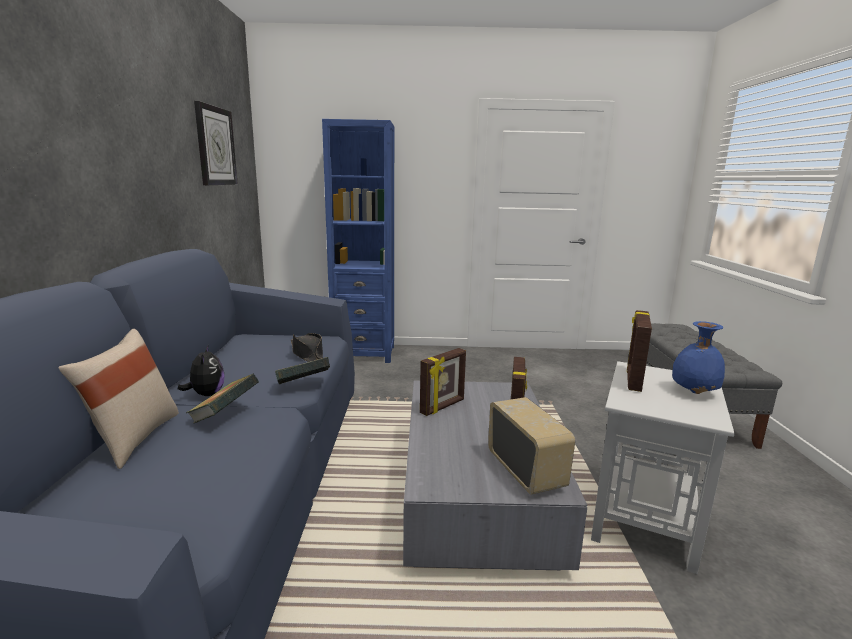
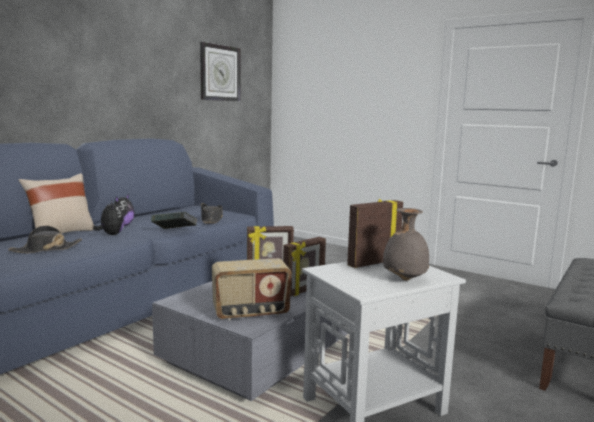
camera: 35 degrees right, 5 degrees down
book [186,374,259,423] -> plush toy [93,200,124,235]
blue bookcase [322,119,394,363] -> none
radio [488,397,575,495] -> radio turned 60 degrees clockwise [212,258,292,321]
blue vase [672,321,725,394] -> grey vase [383,208,429,281]
none -> black hat [8,225,82,253]

